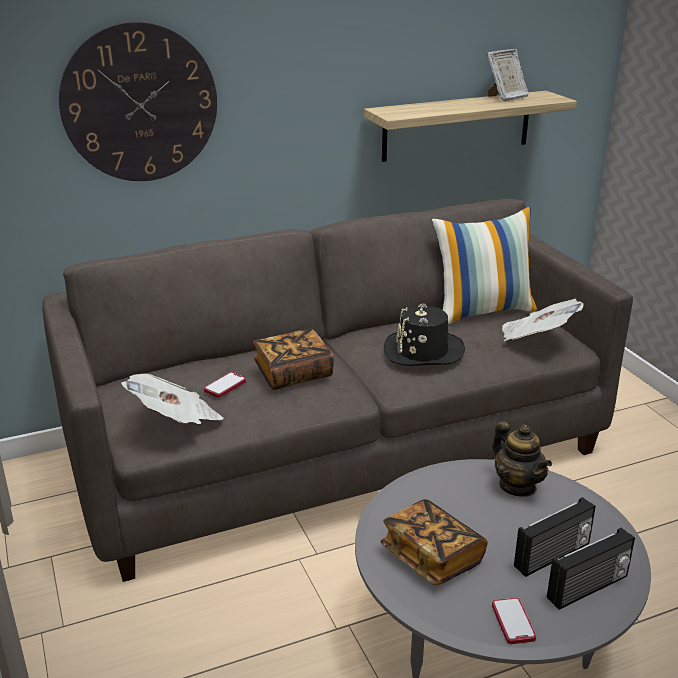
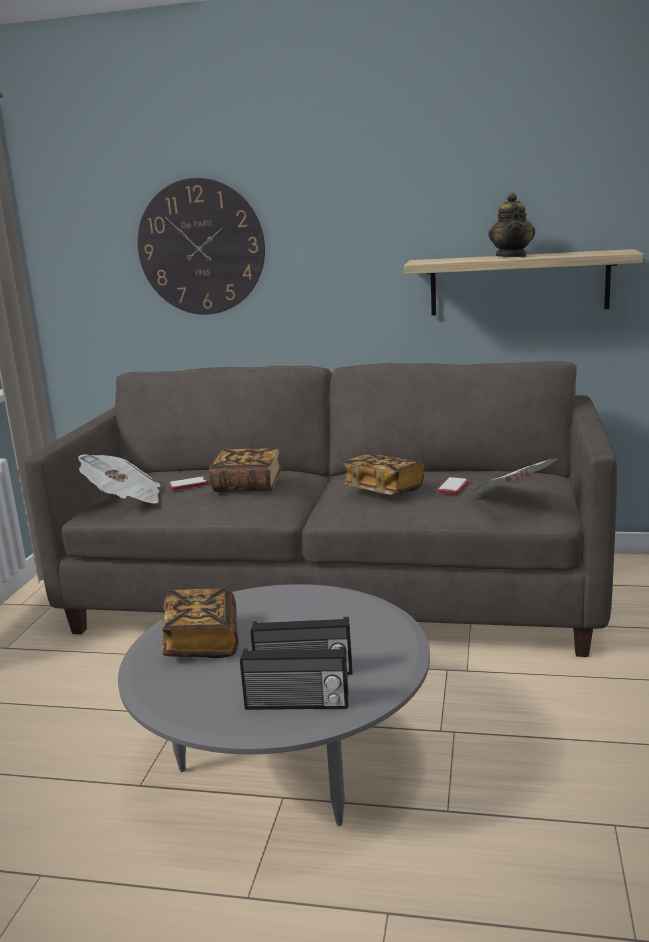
camera: 35 degrees right, 10 degrees down
black hat [384,303,465,366] -> book [342,454,425,495]
pillow [432,207,538,324] -> none
picture frame [487,49,529,101] -> none
teapot [492,421,552,497] -> teapot moved to [488,193,535,257]
phone [492,598,536,644] -> phone moved to [437,477,468,495]

